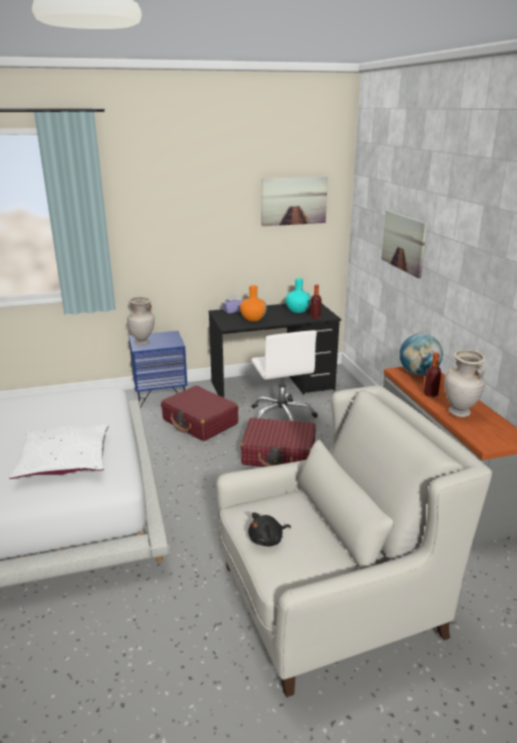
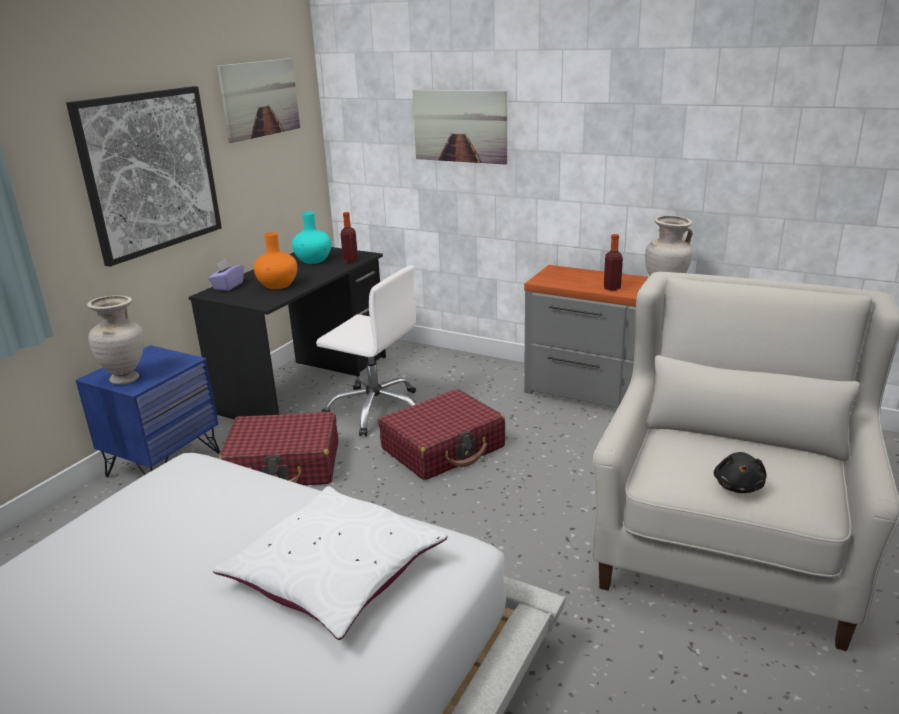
camera: 45 degrees left, 0 degrees up
globe [399,333,443,375] -> none
none -> picture [66,86,222,267]

